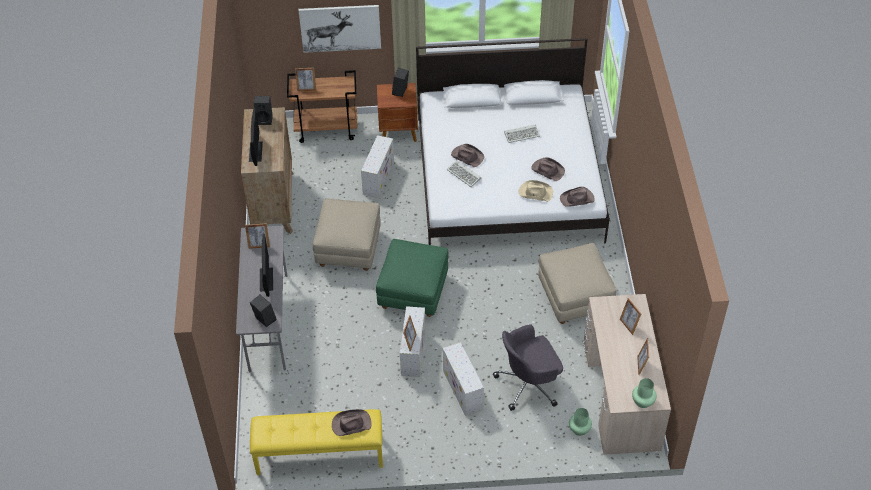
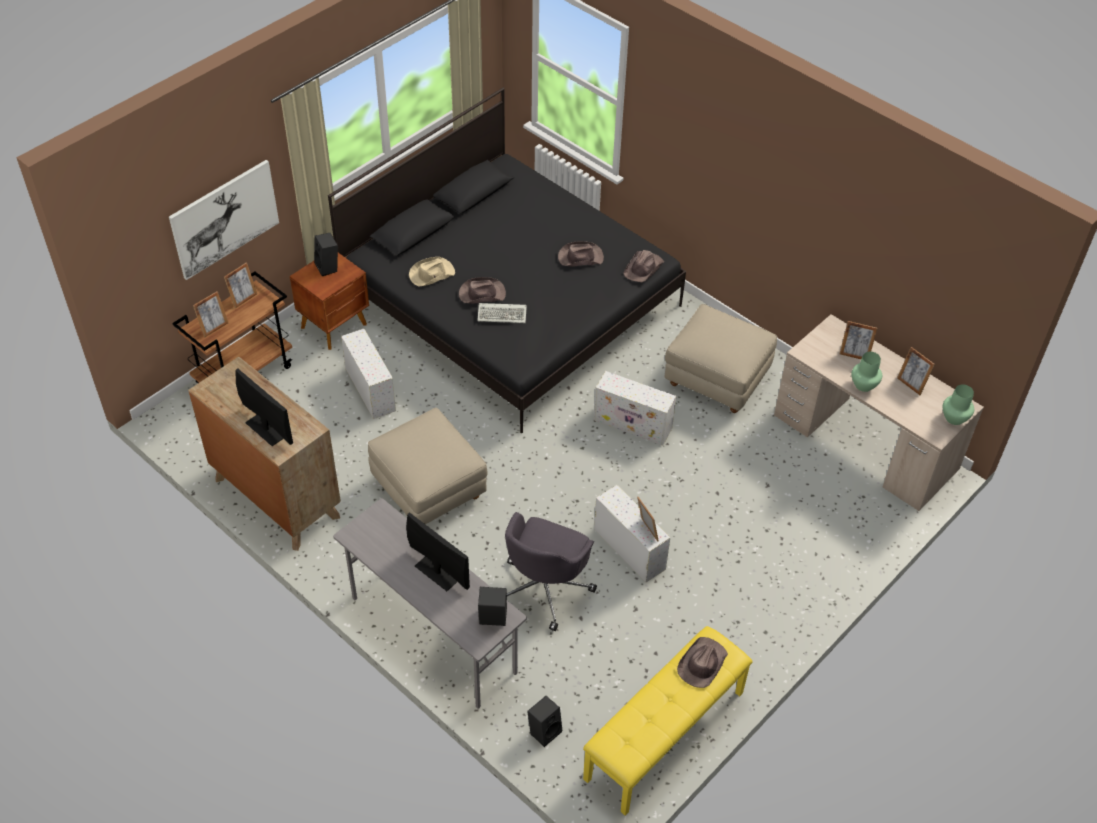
camera: 45 degrees left, 0 degrees up
picture frame [245,223,270,249] -> picture frame moved to [224,262,257,309]
black speaker [254,96,273,125] -> black speaker moved to [527,696,563,747]
green ottoman [376,239,449,317] -> none
white bed [416,38,610,245] -> black bed [328,87,686,433]
white storage box [443,342,484,416] -> white storage box moved to [593,371,676,445]
grey office chair [493,324,563,411] -> grey office chair moved to [505,512,597,631]
keyboard [504,124,540,143] -> none
beige hat [518,180,553,202] -> beige hat moved to [409,257,455,287]
green vase [569,408,592,436] -> green vase moved to [852,352,882,392]

